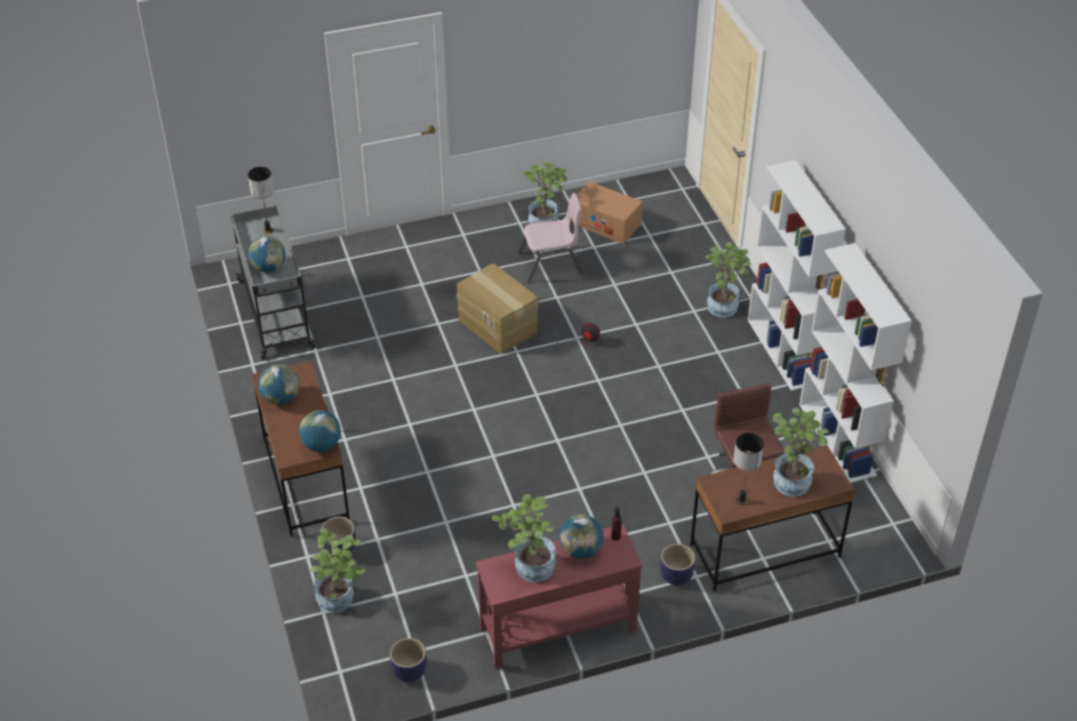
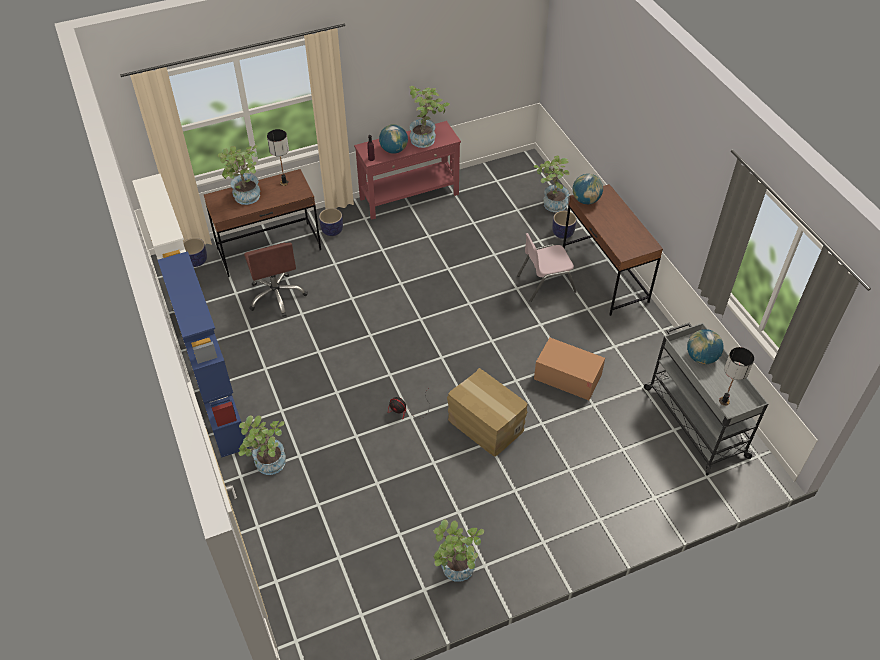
camera: 175 degrees right, 5 degrees up
globe [258,364,299,405] -> none
planter [390,638,427,682] -> planter moved to [183,238,207,267]
pink chair [518,193,583,283] -> pink chair moved to [517,233,577,302]
cardboard box [571,181,643,244] -> cardboard box moved to [534,338,605,400]
white bookcase [748,160,846,391] -> blue bookcase [158,251,249,458]

